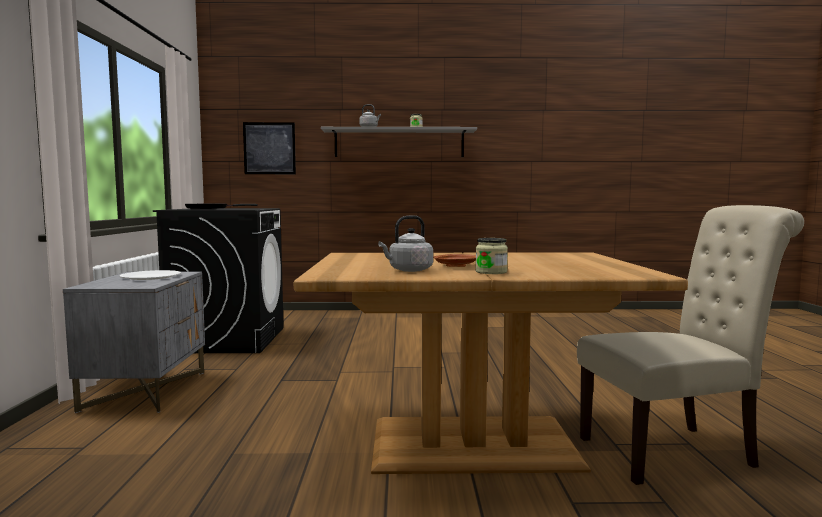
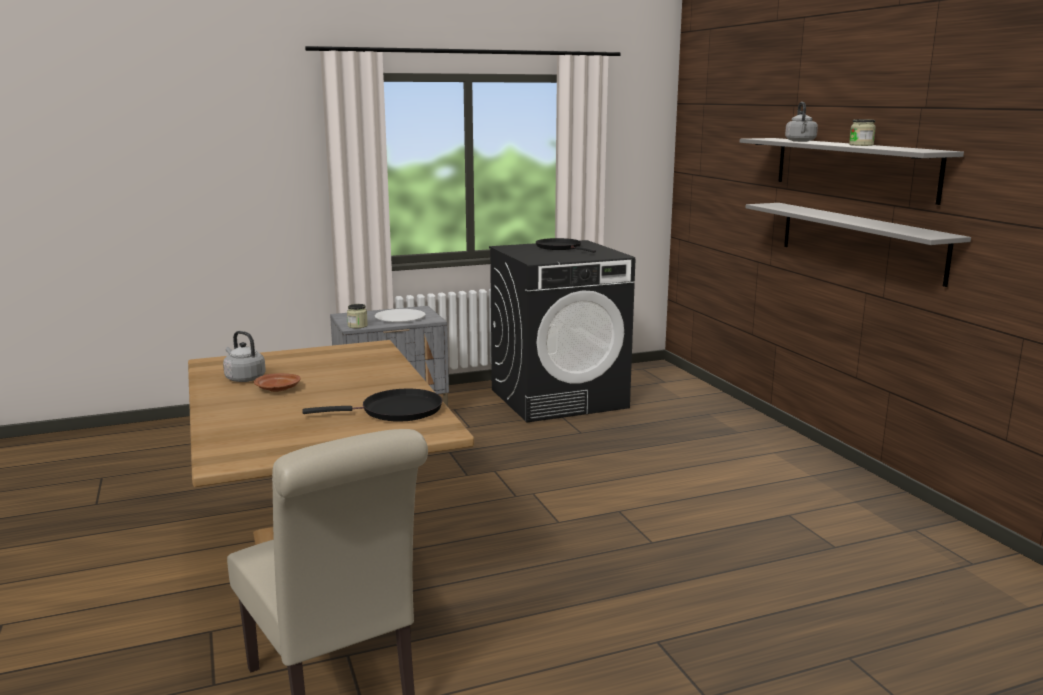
camera: 70 degrees right, 10 degrees up
picture [243,122,296,174] -> none
jar [476,238,508,274] -> jar moved to [347,304,368,328]
none -> black frying pan [302,389,442,422]
none -> grey shelf [746,203,971,287]

